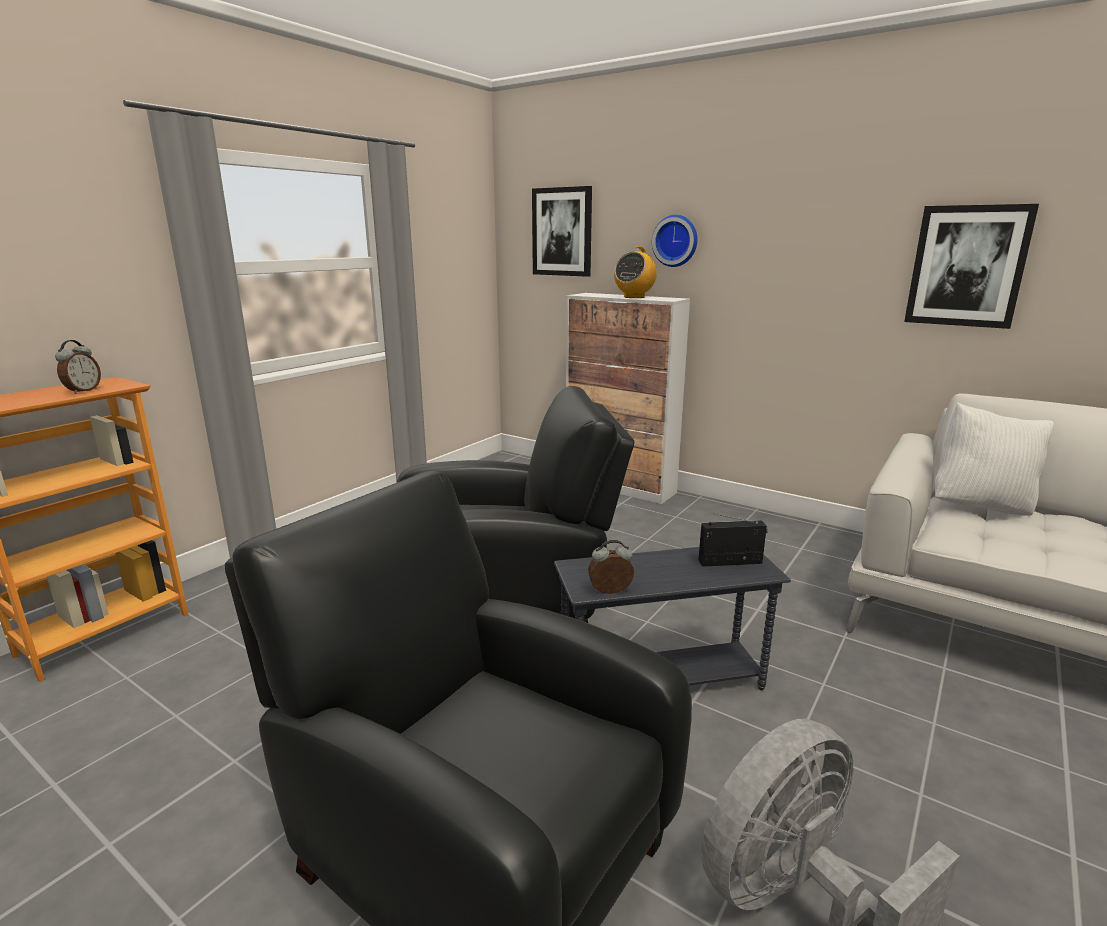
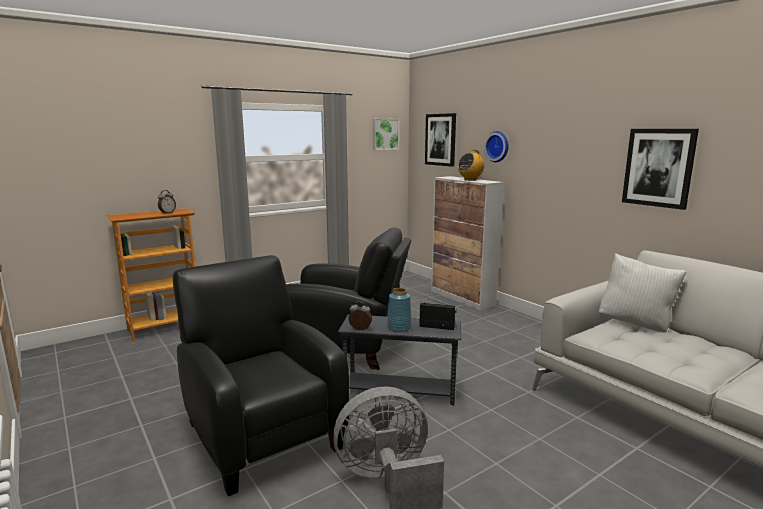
camera: 20 degrees right, 5 degrees down
none -> picture [373,119,399,150]
none -> blue vase [387,288,412,332]

